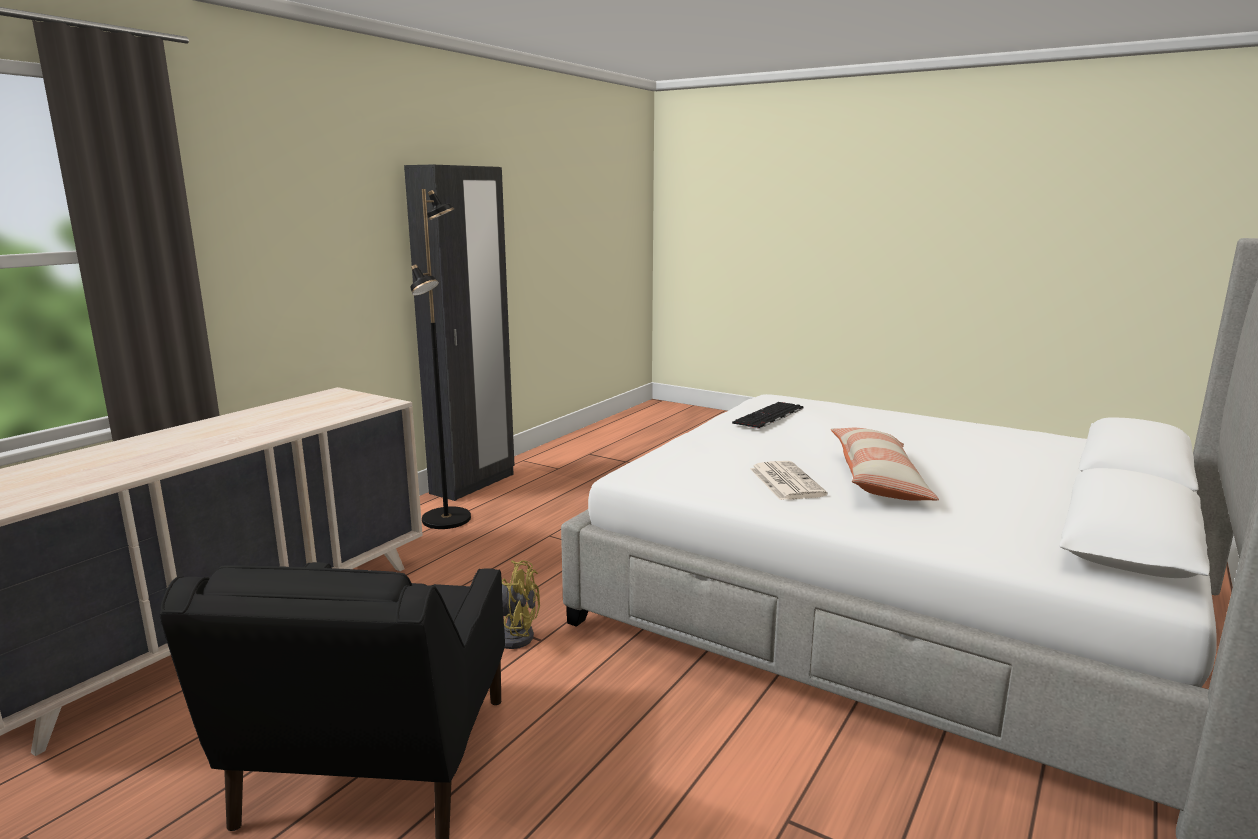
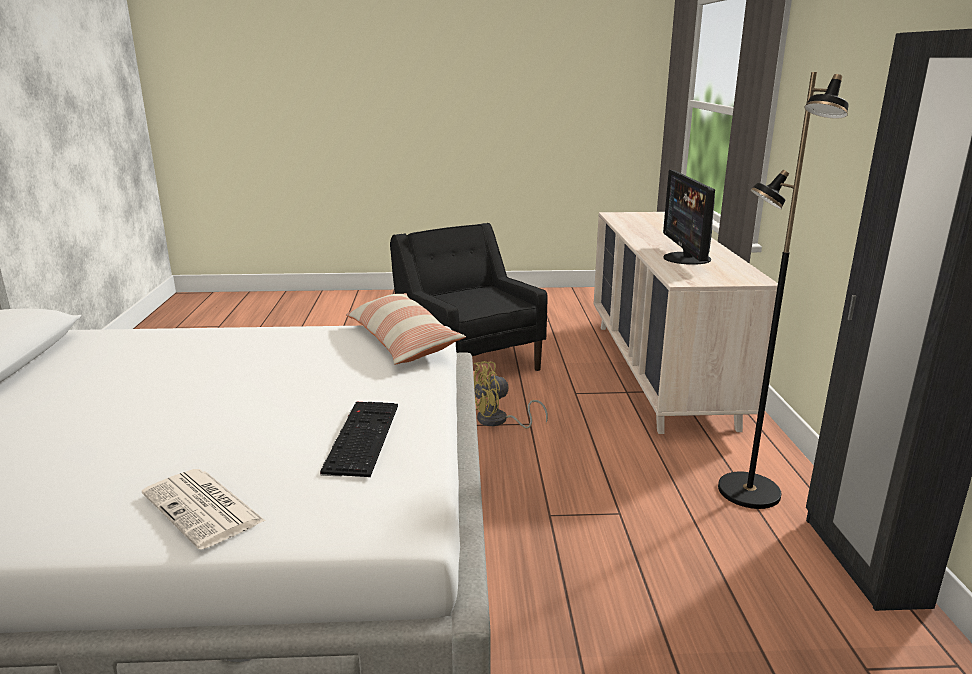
camera: 145 degrees right, 5 degrees up
newspaper [750,461,828,500] -> newspaper moved to [142,469,266,550]
pillow [831,428,939,501] -> pillow moved to [346,293,466,364]
none -> monitor [663,170,715,265]

